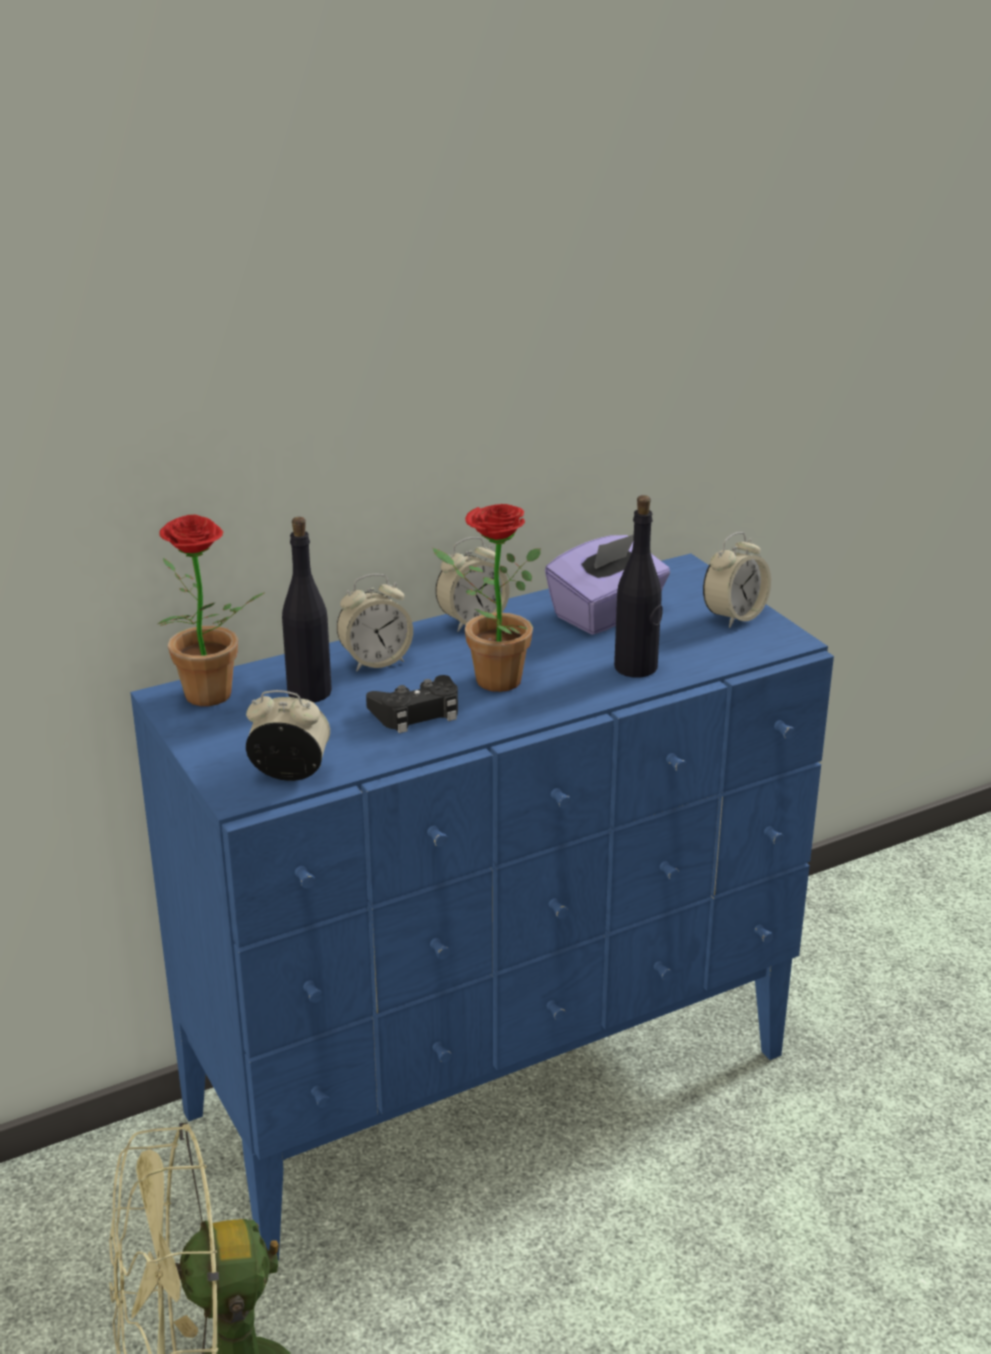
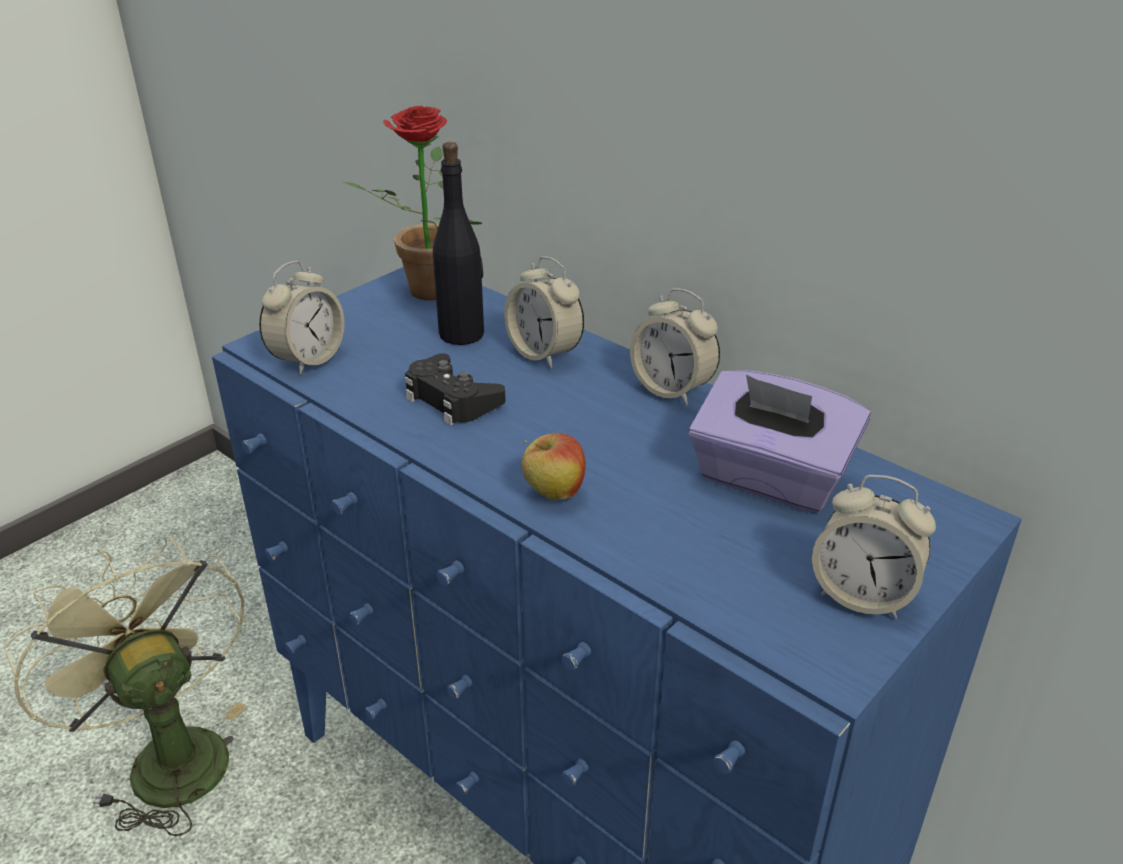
camera: 70 degrees right, 5 degrees up
alarm clock [246,690,330,781] -> alarm clock turned 45 degrees clockwise [259,261,345,375]
potted plant [433,504,541,692] -> none
black bottle [614,495,663,678] -> none
none -> apple [522,433,586,500]

